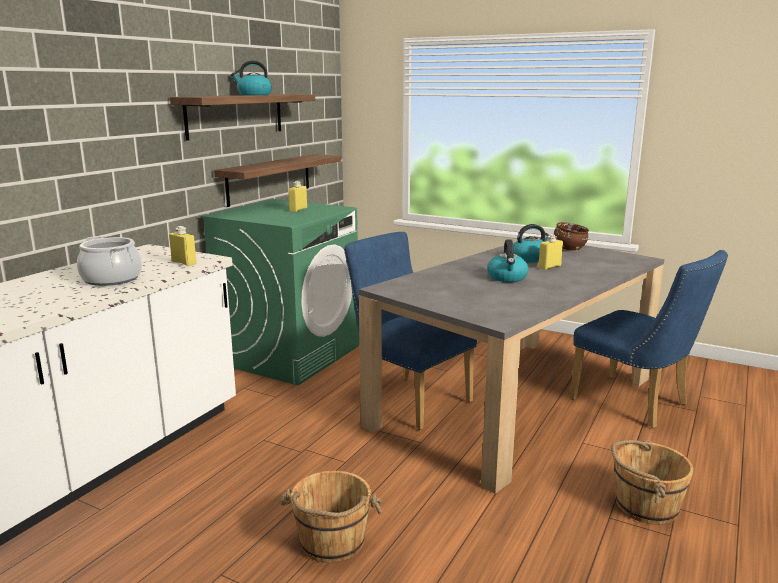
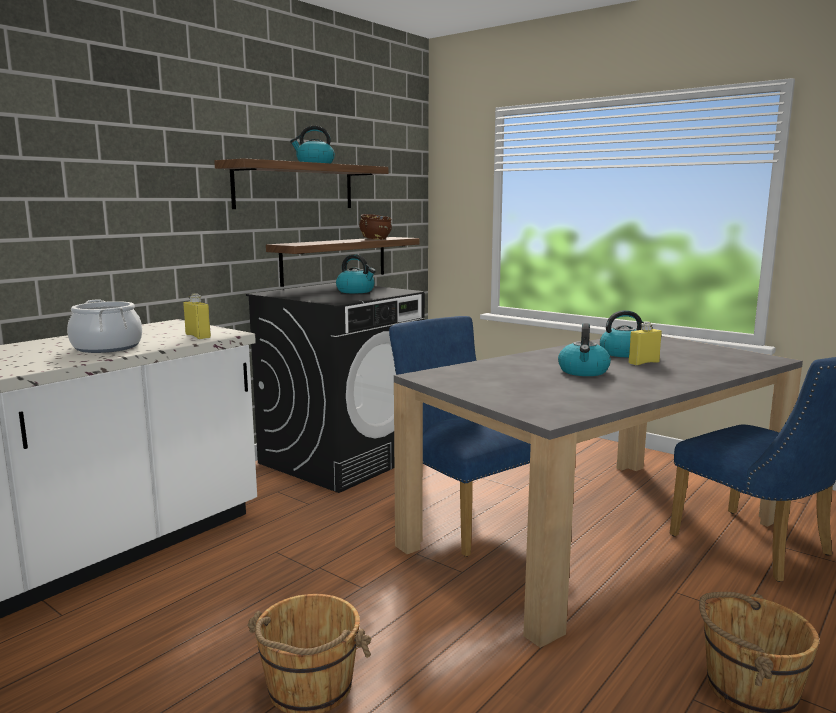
camera: 10 degrees right, 5 degrees down
green washing machine [200,199,359,385] -> black washing machine [246,283,425,493]
yellow bottle [288,181,307,212] -> kettle [336,255,376,293]
brown bowl [554,222,589,251] -> brown bowl moved to [359,214,392,239]

